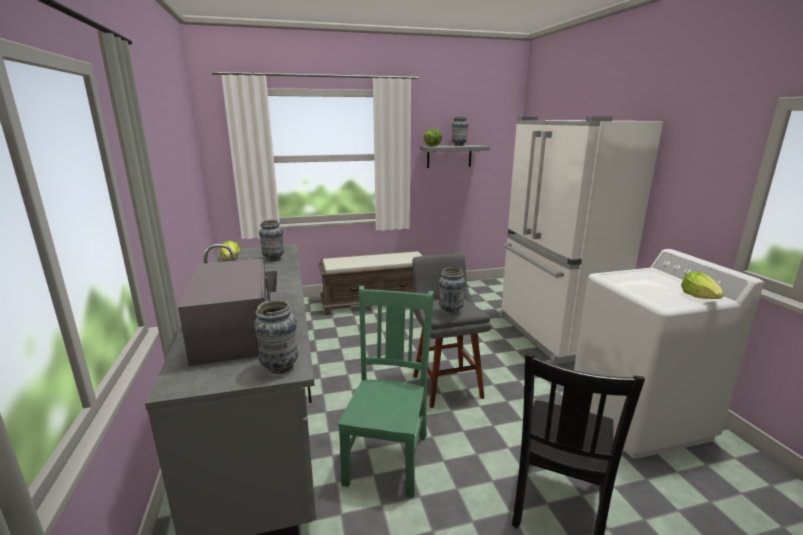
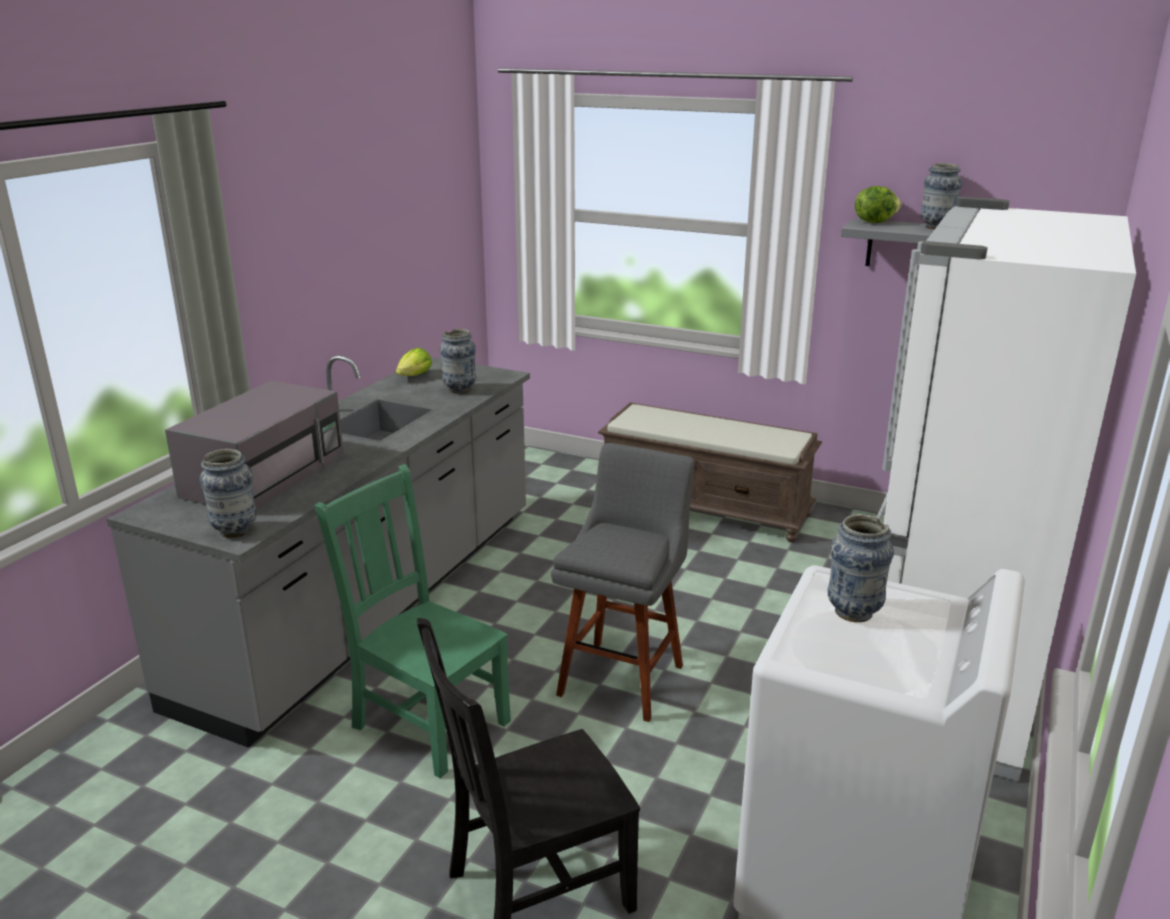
camera: 40 degrees right, 5 degrees up
green chair [338,286,434,498] -> green chair turned 105 degrees counterclockwise [315,464,511,778]
vase [439,267,466,315] -> vase moved to [828,514,894,622]
lettuce [681,271,724,299] -> none

